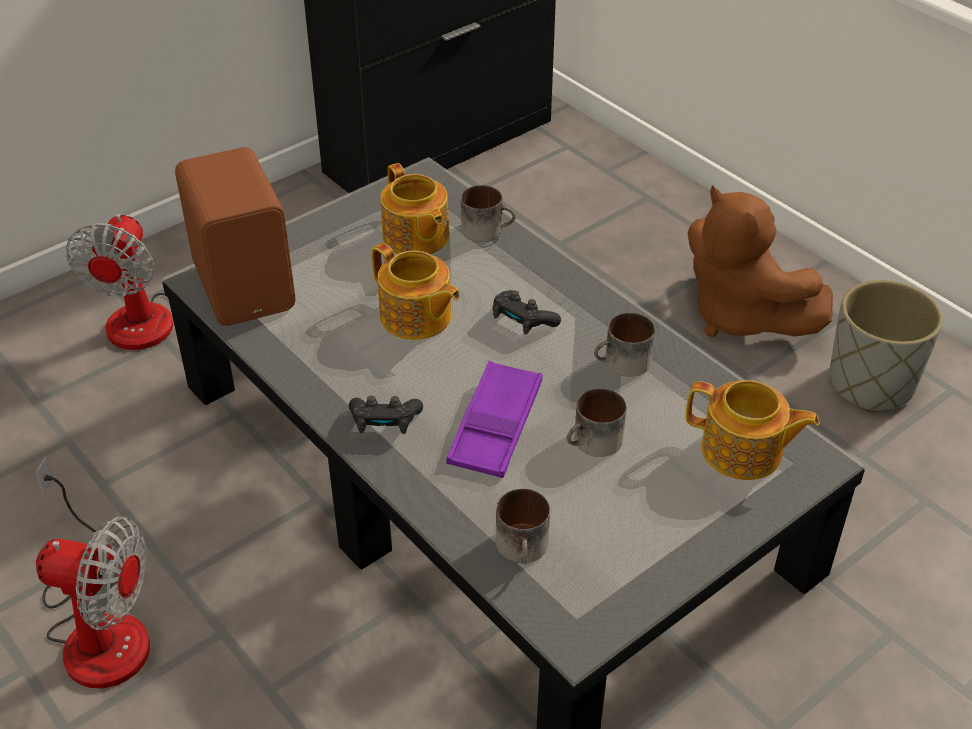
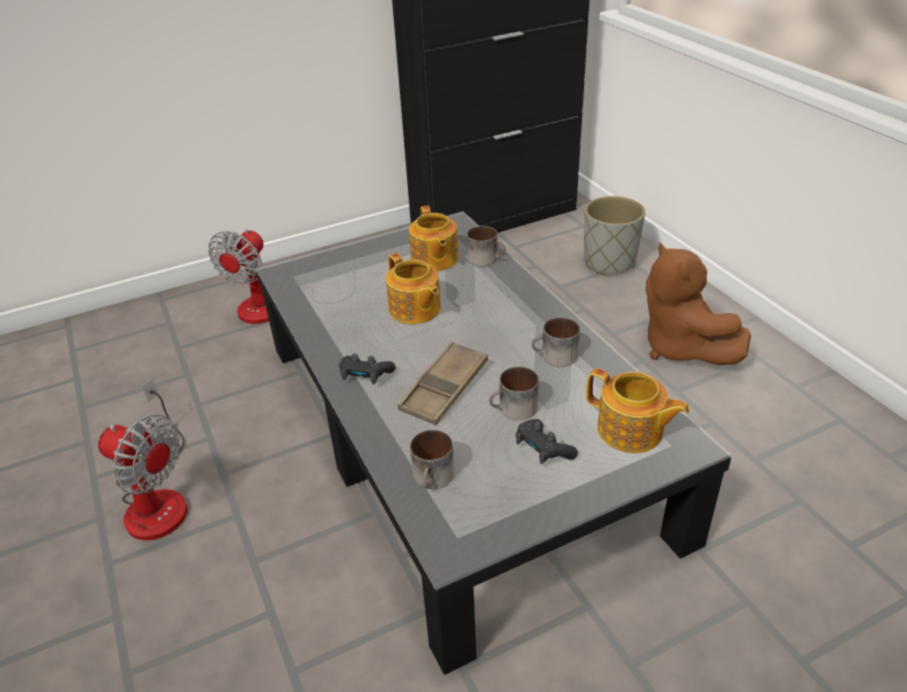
camera: 15 degrees right, 5 degrees down
brown speaker [175,147,296,326] -> none
purple tray [446,361,543,478] -> brown tray [398,341,488,425]
black game controller [492,290,561,335] -> black game controller moved to [515,419,578,464]
grey planter [829,280,943,413] -> grey planter moved to [584,196,645,275]

